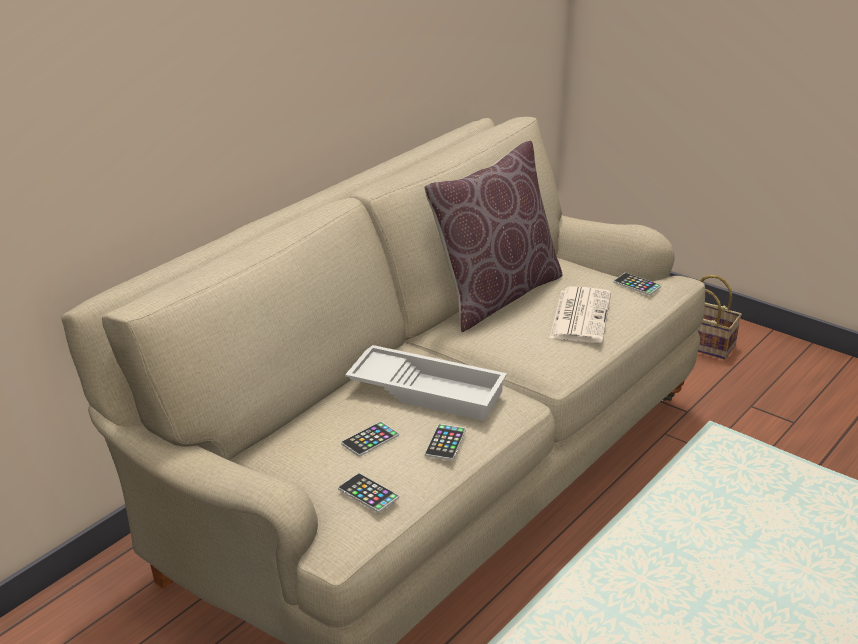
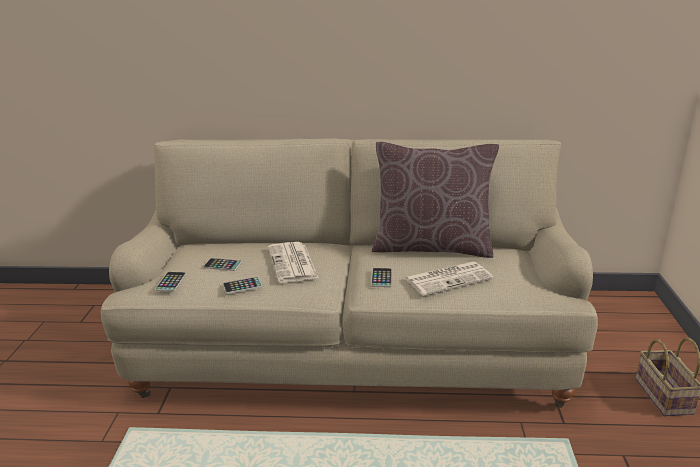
camera: 55 degrees right, 5 degrees down
white tray [345,345,507,421] -> newspaper [268,242,319,283]
phone [614,273,661,295] -> phone moved to [371,268,392,287]

